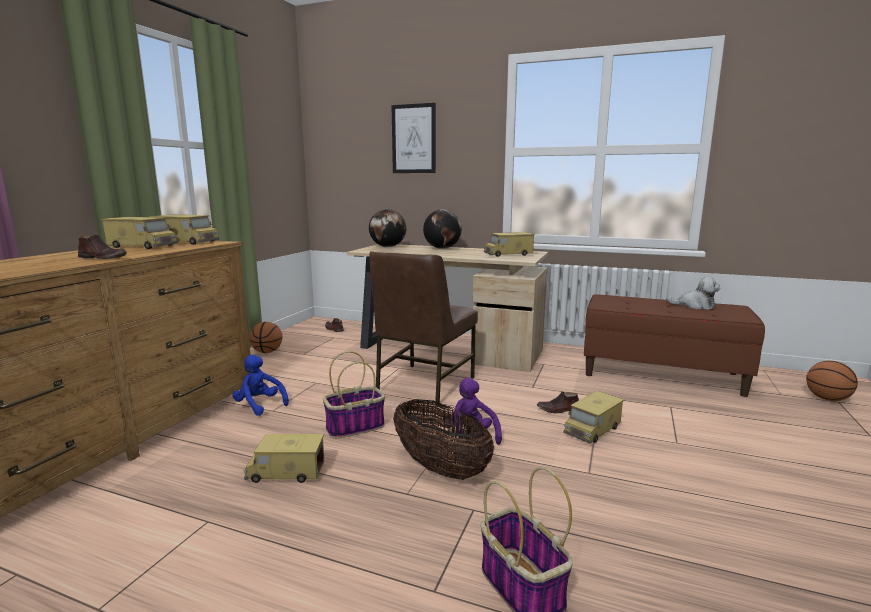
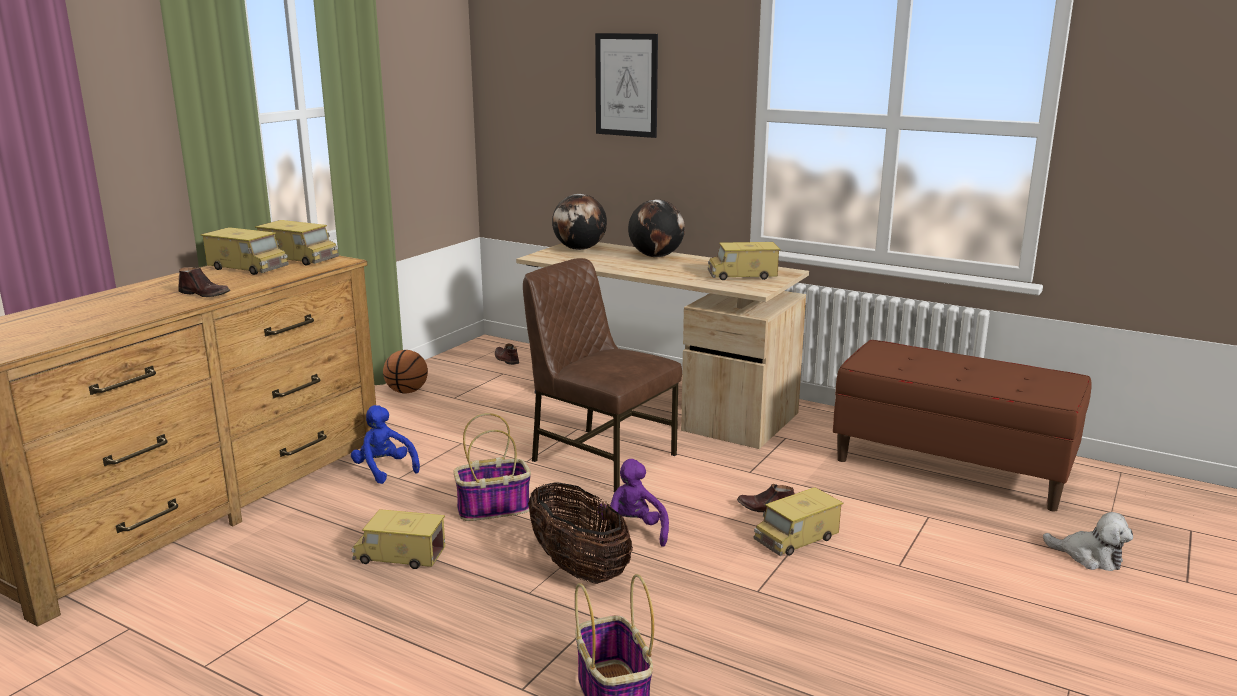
camera: 10 degrees right, 5 degrees up
brown chair [369,251,478,407] -> brown chair turned 90 degrees clockwise [523,258,682,492]
plush toy [667,277,721,310] -> plush toy moved to [1043,512,1133,571]
basketball [806,361,858,401] -> none

